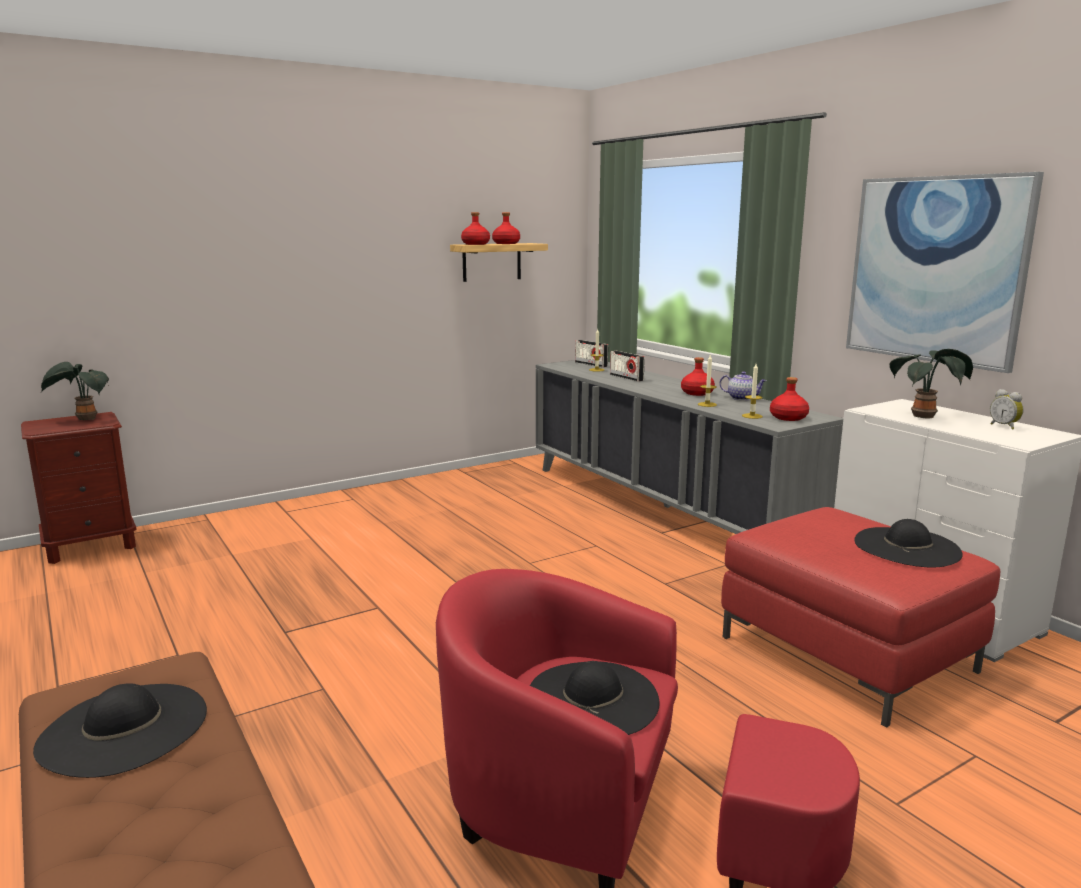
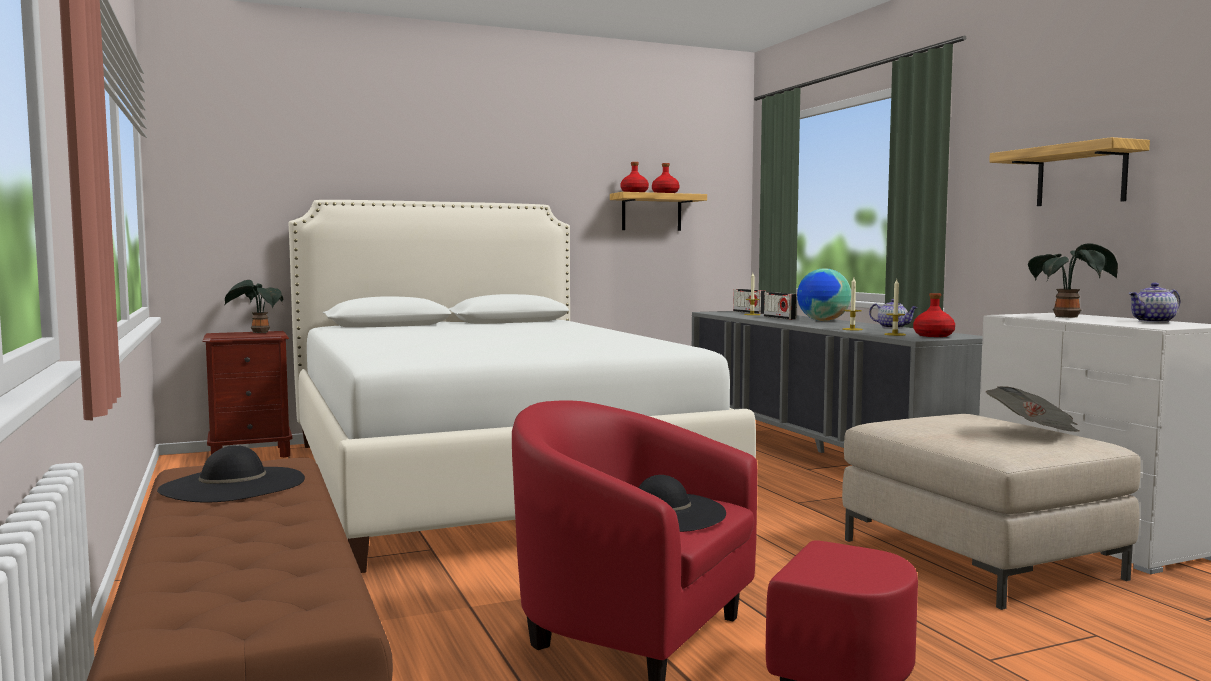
camera: 10 degrees right, 10 degrees down
red bottle [681,357,715,396] -> none
red ottoman [721,507,1000,727] -> beige ottoman [842,414,1141,610]
picture [846,172,1044,373] -> shelf [989,137,1150,206]
black hat [854,519,963,568] -> newspaper [986,386,1079,432]
alarm clock [990,389,1023,430] -> teapot [1128,283,1180,323]
none -> white bed [289,200,756,573]
none -> globe [797,268,851,321]

